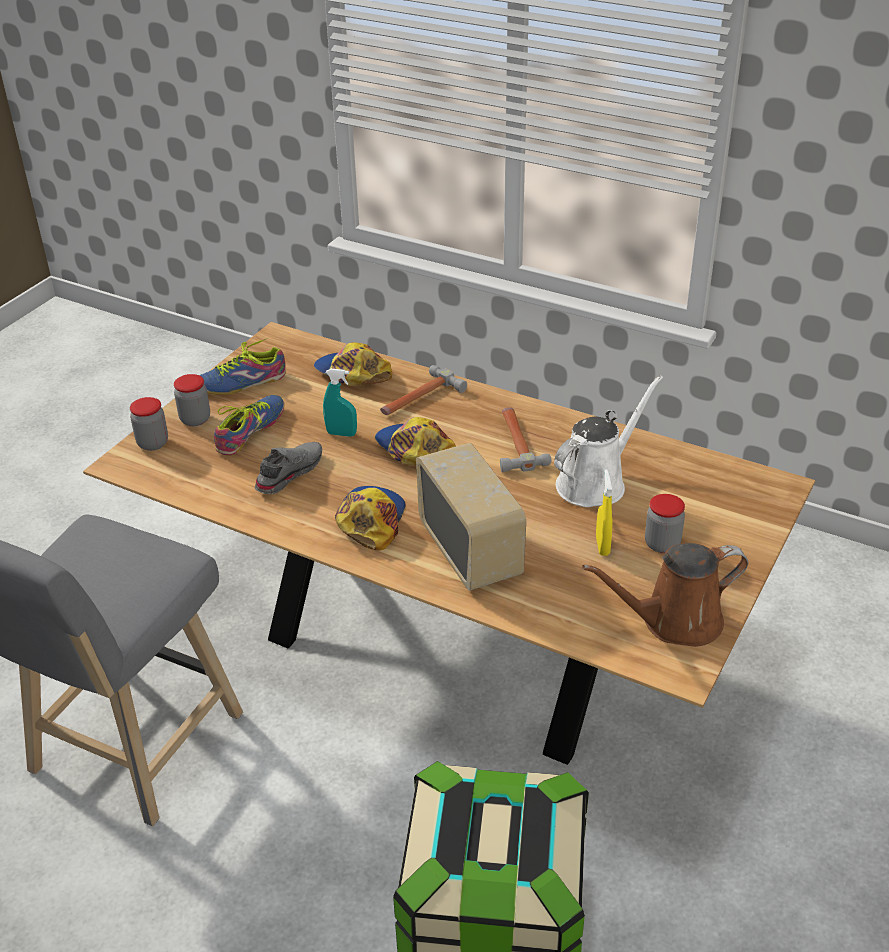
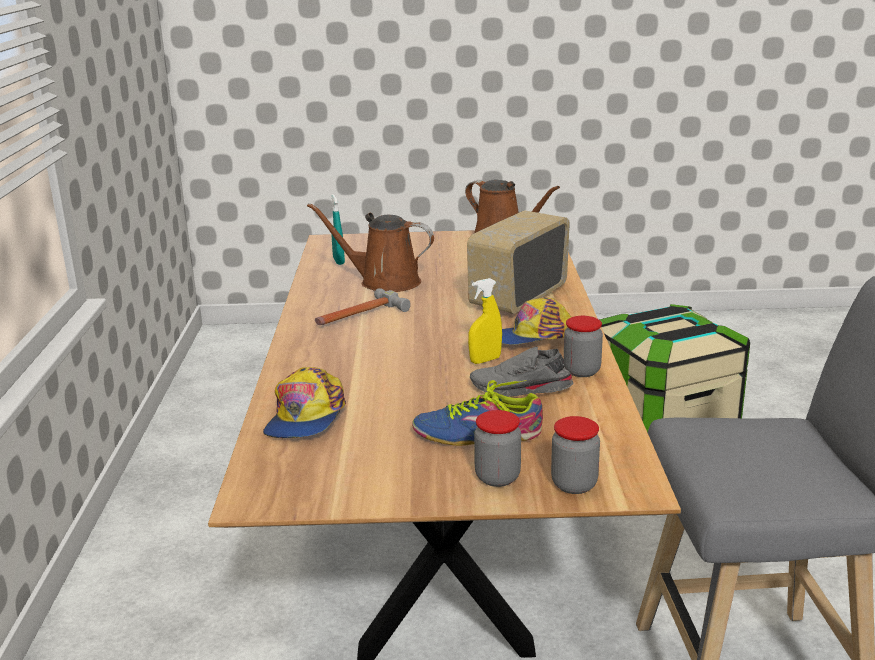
camera: 120 degrees left, 15 degrees down
shoe [199,338,286,395] -> none
turquoise spray bottle [323,368,357,437] -> turquoise spray bottle moved to [331,194,345,265]
cap [375,417,456,465] -> none
hammer [380,365,467,415] -> none
white watering can [554,375,663,507] -> brown watering can [307,203,434,292]
yellow spray bottle [596,470,613,556] -> yellow spray bottle moved to [468,278,502,364]
jar [645,494,685,553] -> jar moved to [564,316,603,377]

